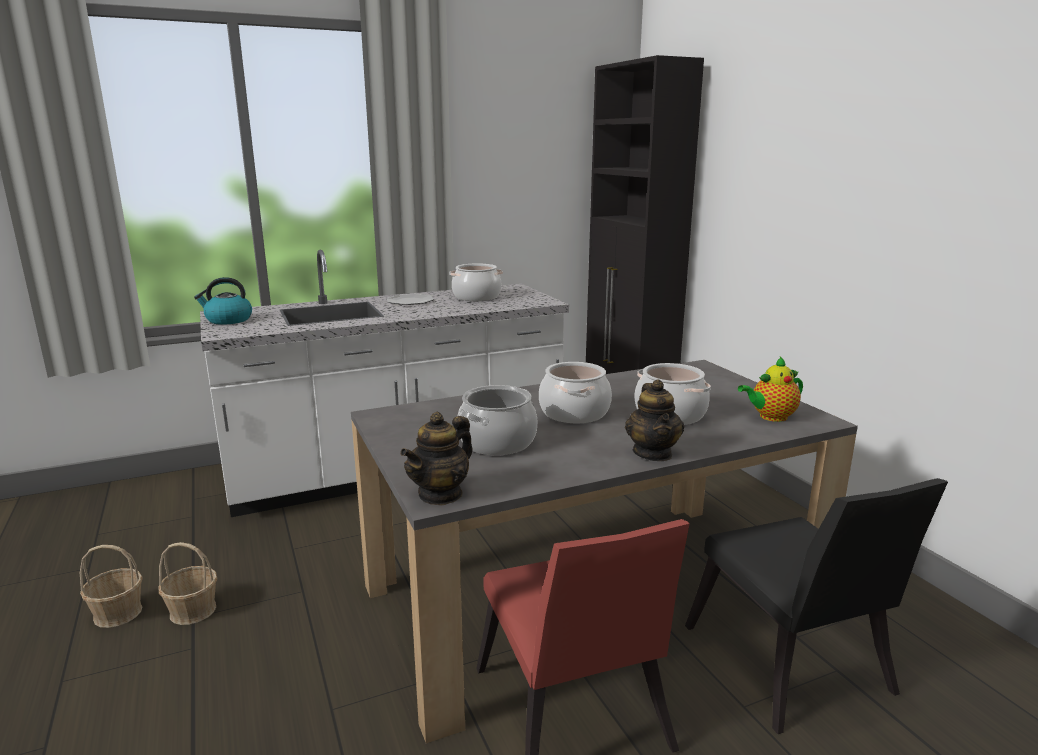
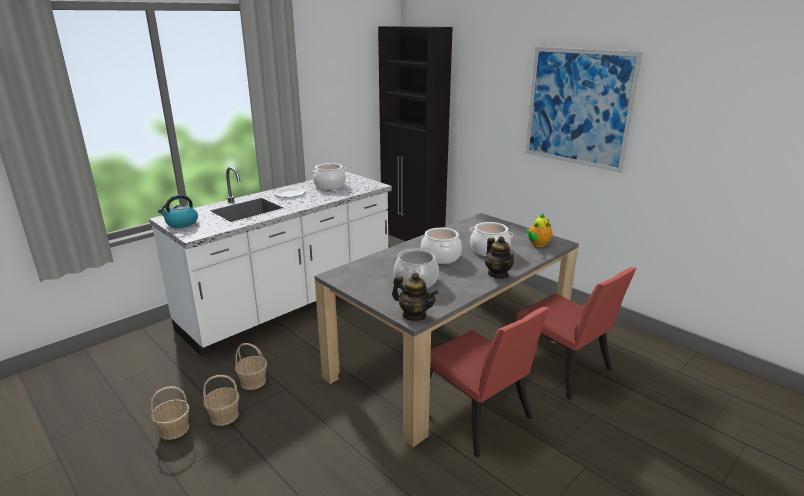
camera: 20 degrees left, 5 degrees up
teapot [400,412,473,506] -> teapot turned 75 degrees counterclockwise [392,273,438,321]
black chair [685,478,948,734] -> red chair [517,267,636,400]
none -> basket [235,343,267,390]
none -> picture [525,47,643,173]

